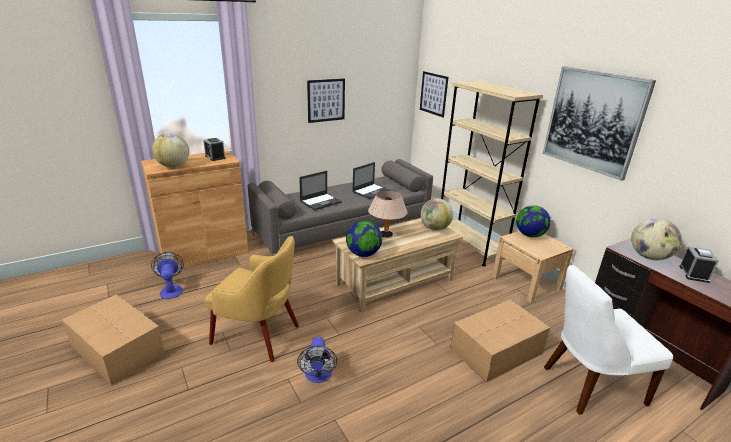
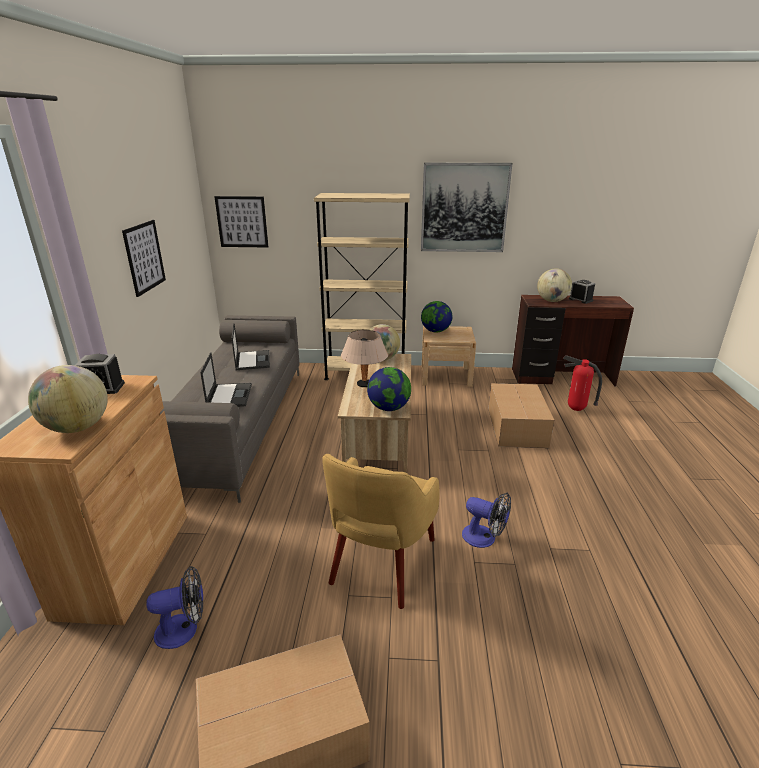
camera: 55 degrees left, 0 degrees up
fan [151,252,184,299] -> fan turned 150 degrees clockwise [146,566,203,649]
yellow armchair [205,236,299,362] -> yellow armchair turned 150 degrees clockwise [322,454,440,609]
white chair [544,265,673,415] -> fire extinguisher [563,355,602,411]

